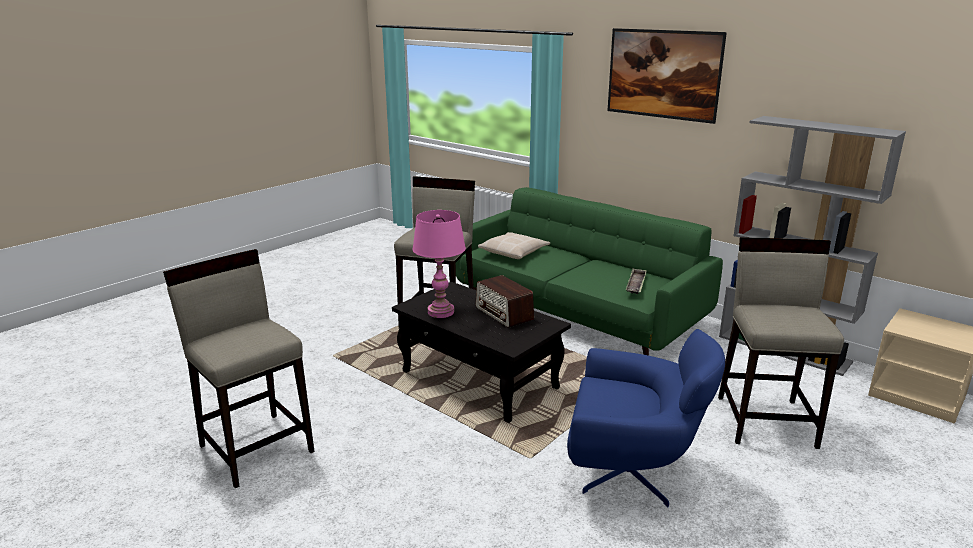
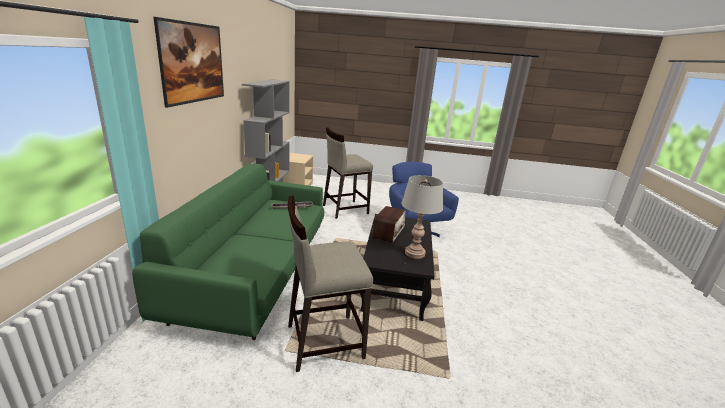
camera: 125 degrees left, 0 degrees up
beige stool [163,249,315,488] -> none
pink table lamp [412,210,466,318] -> grey table lamp [401,175,443,259]
beige pillow [478,232,550,259] -> none

